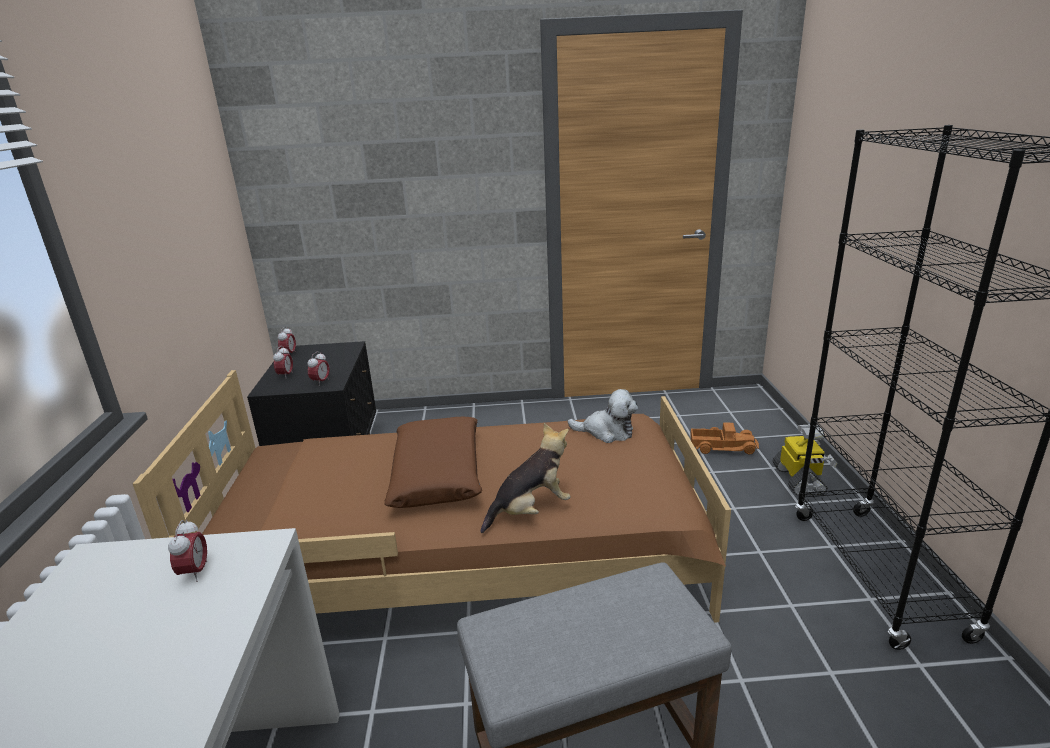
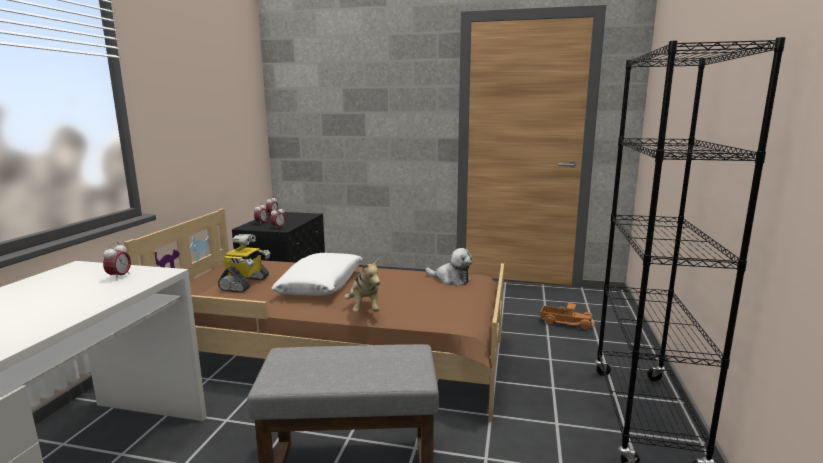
camera: 15 degrees right, 10 degrees down
brown pillow [384,417,482,508] -> white pillow [271,253,363,296]
plush toy [480,423,571,533] -> plush toy turned 90 degrees clockwise [344,258,380,312]
toy robot [772,424,837,496] -> toy robot moved to [218,234,271,293]

